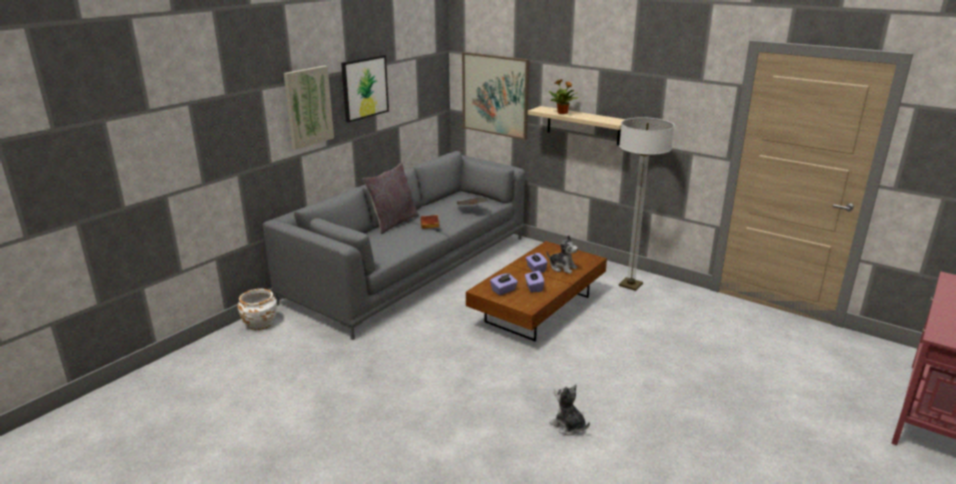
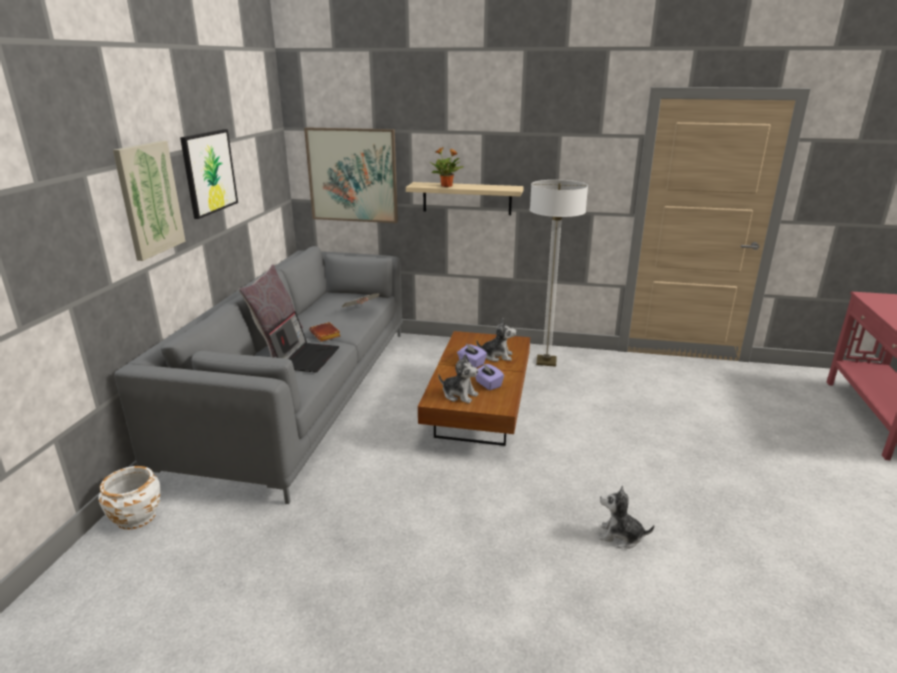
camera: 25 degrees left, 0 degrees up
purple tissue box [490,273,518,295] -> plush toy [438,354,478,403]
none -> laptop [268,311,340,373]

